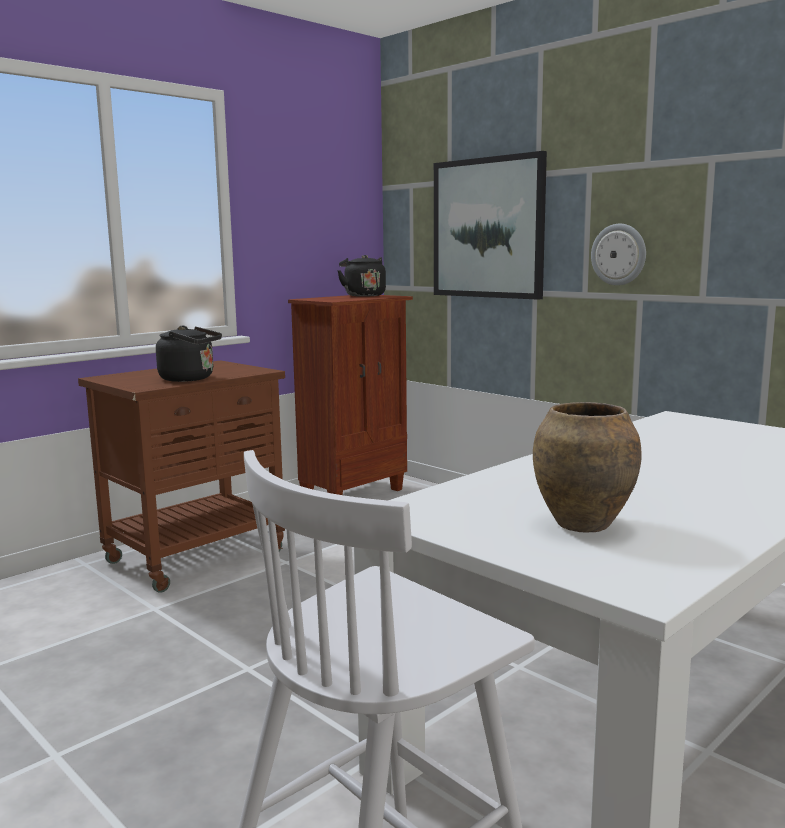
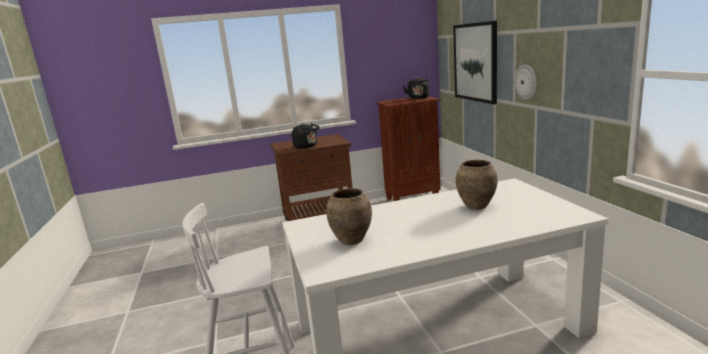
camera: 30 degrees right, 5 degrees up
none -> brown vase [456,160,498,210]

